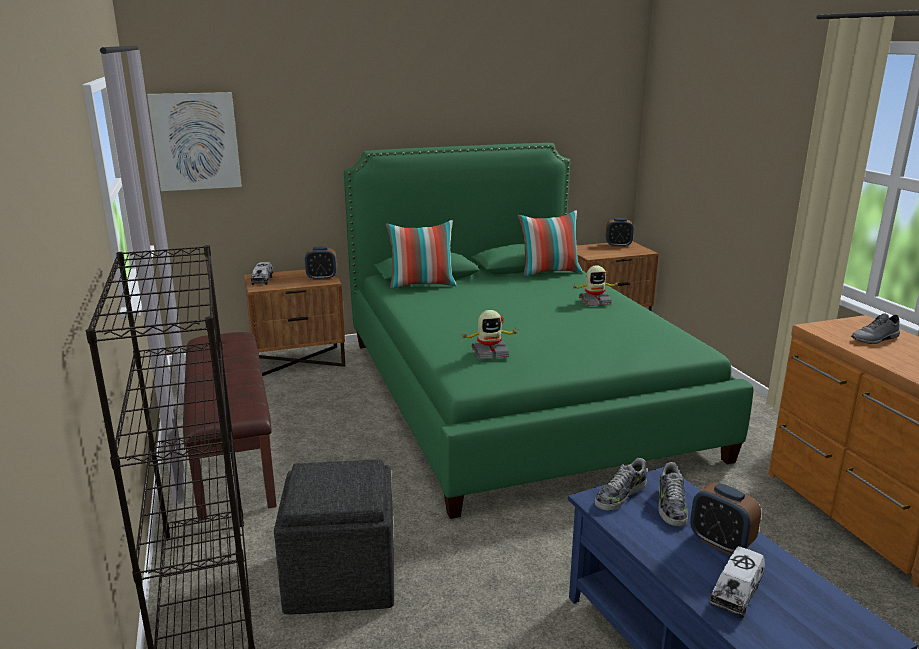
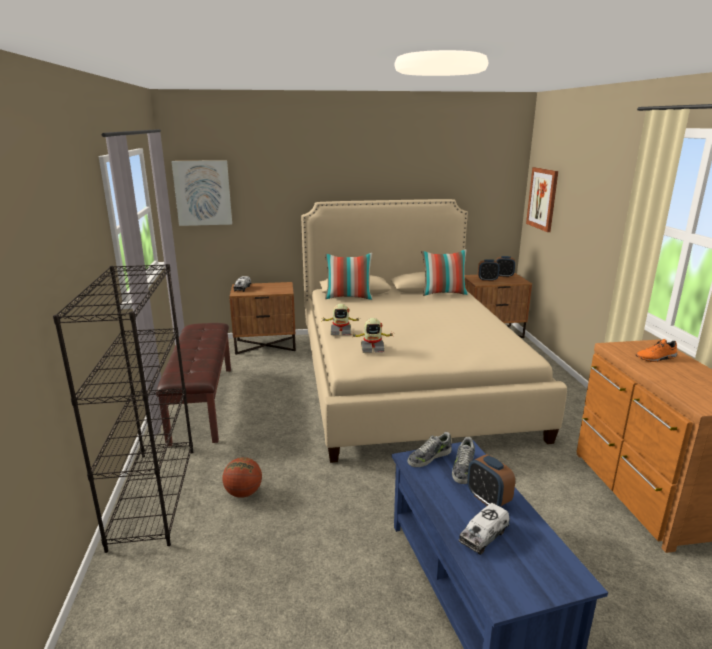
camera: 10 degrees right, 0 degrees up
grey ottoman [274,459,394,614] -> basketball [223,457,262,498]
alarm clock [305,247,337,280] -> alarm clock moved to [478,259,499,281]
green bed [344,143,754,519] -> beige bed [301,199,567,463]
toy robot [573,266,619,306] -> toy robot moved to [321,304,360,335]
grey shoe [851,313,900,344] -> orange shoe [636,339,677,362]
none -> picture [526,167,558,232]

